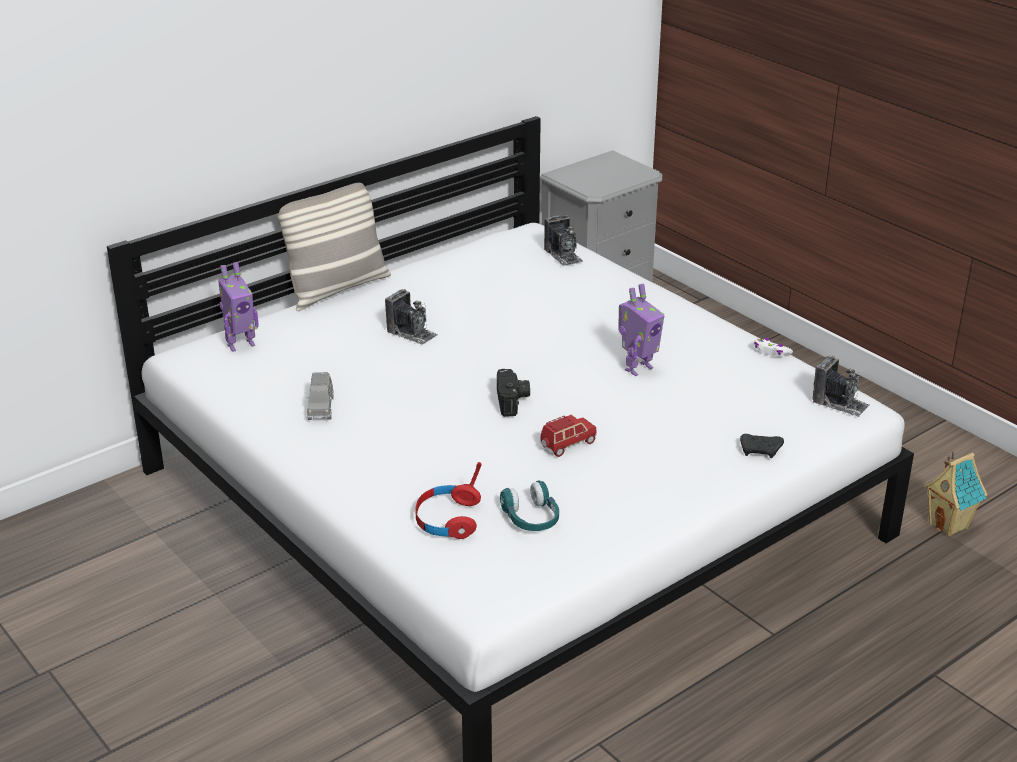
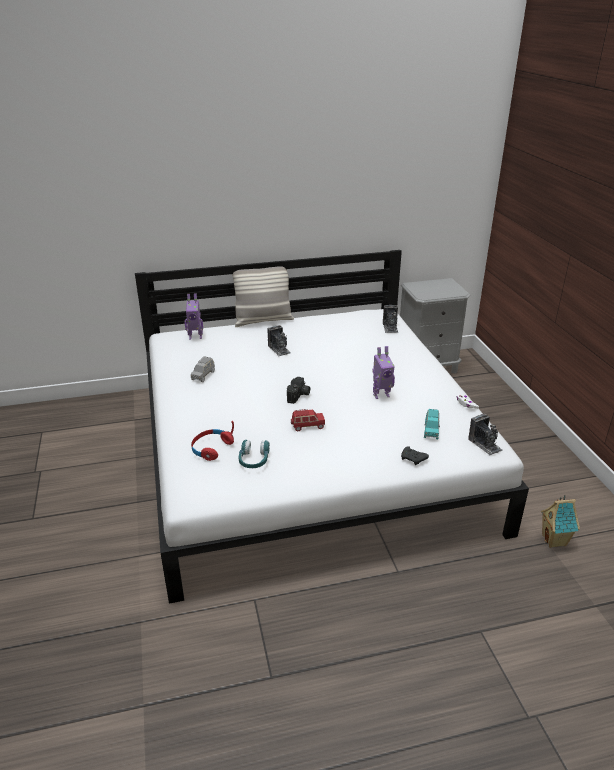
camera: 25 degrees right, 0 degrees up
none -> turquoise toy car [424,409,440,439]

